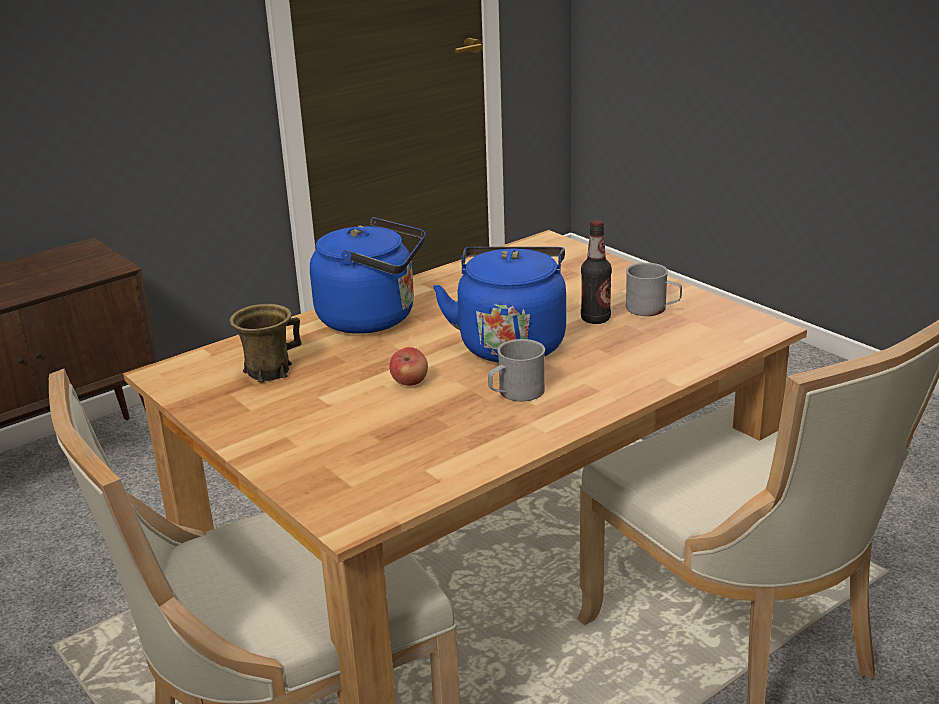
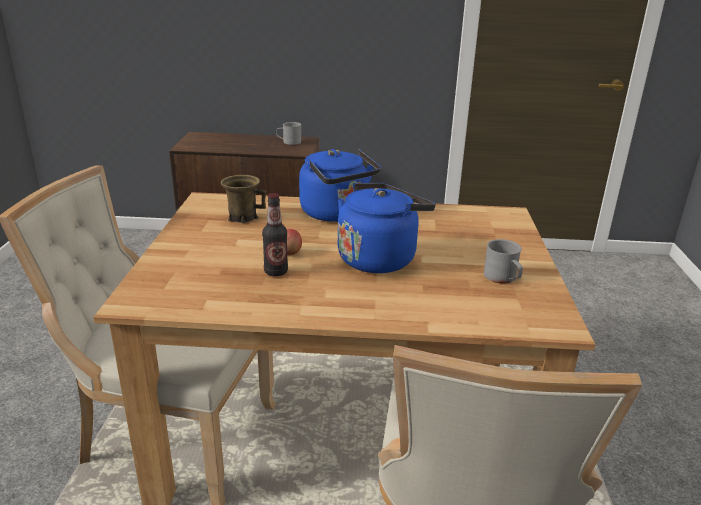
camera: 40 degrees right, 0 degrees up
grey mug [488,339,545,401] -> grey mug moved to [276,122,301,145]
bottle [581,220,612,324] -> bottle moved to [262,193,288,276]

